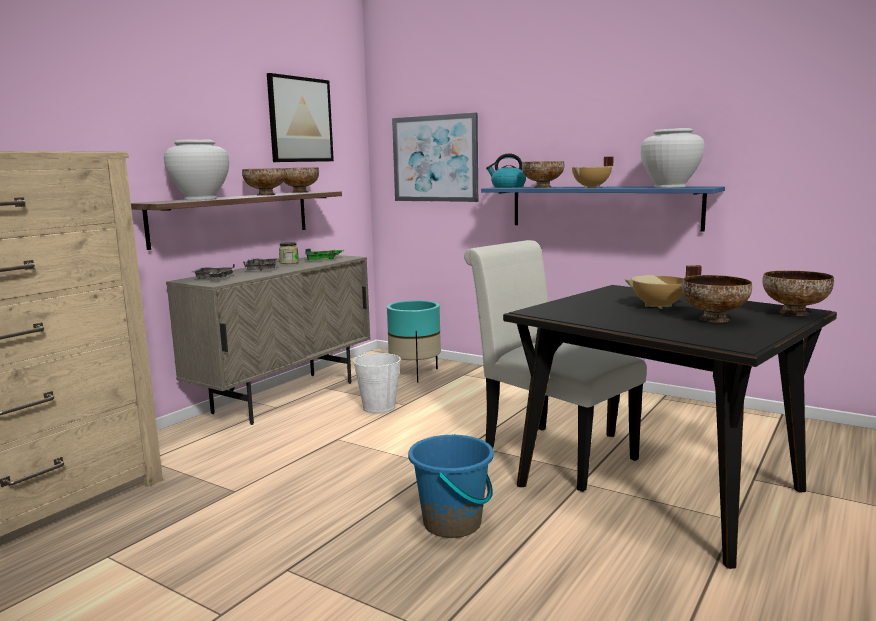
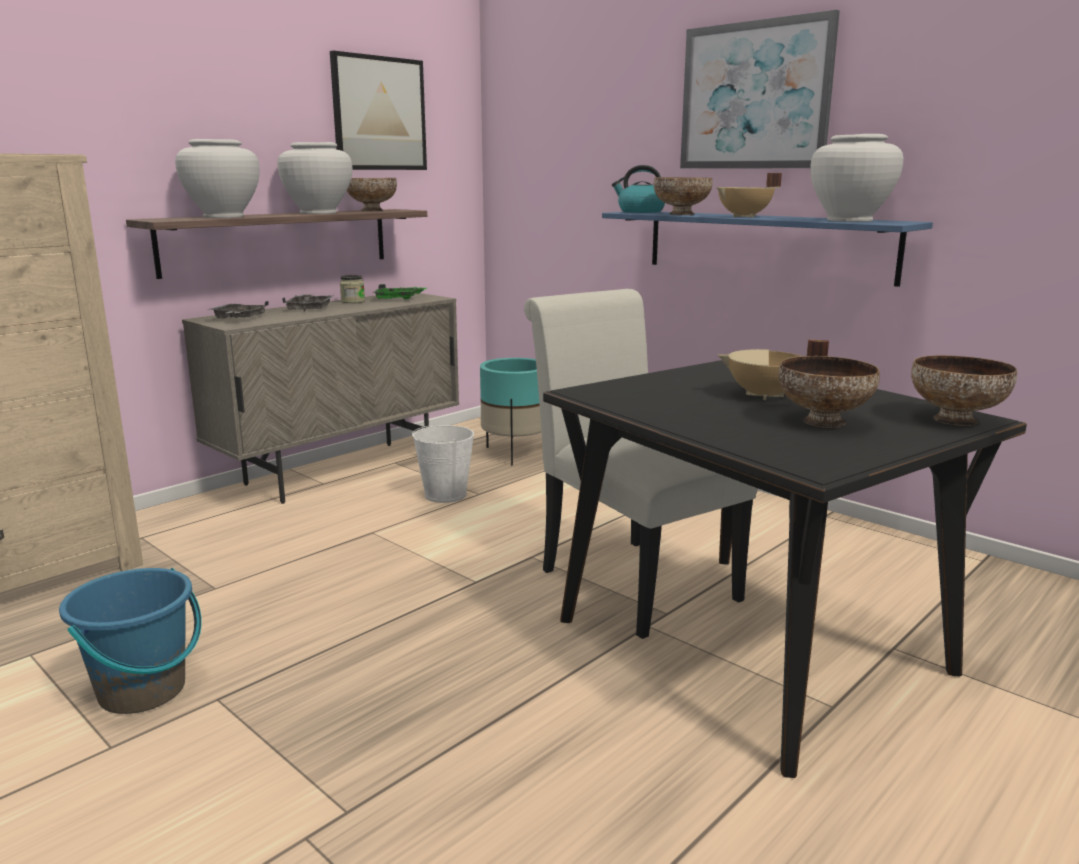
camera: 10 degrees right, 5 degrees up
bowl [242,168,286,196] -> white vase [277,142,352,214]
picture [392,113,478,202] -> picture moved to [680,10,840,169]
blue bucket [408,434,494,538] -> blue bucket moved to [59,568,202,714]

